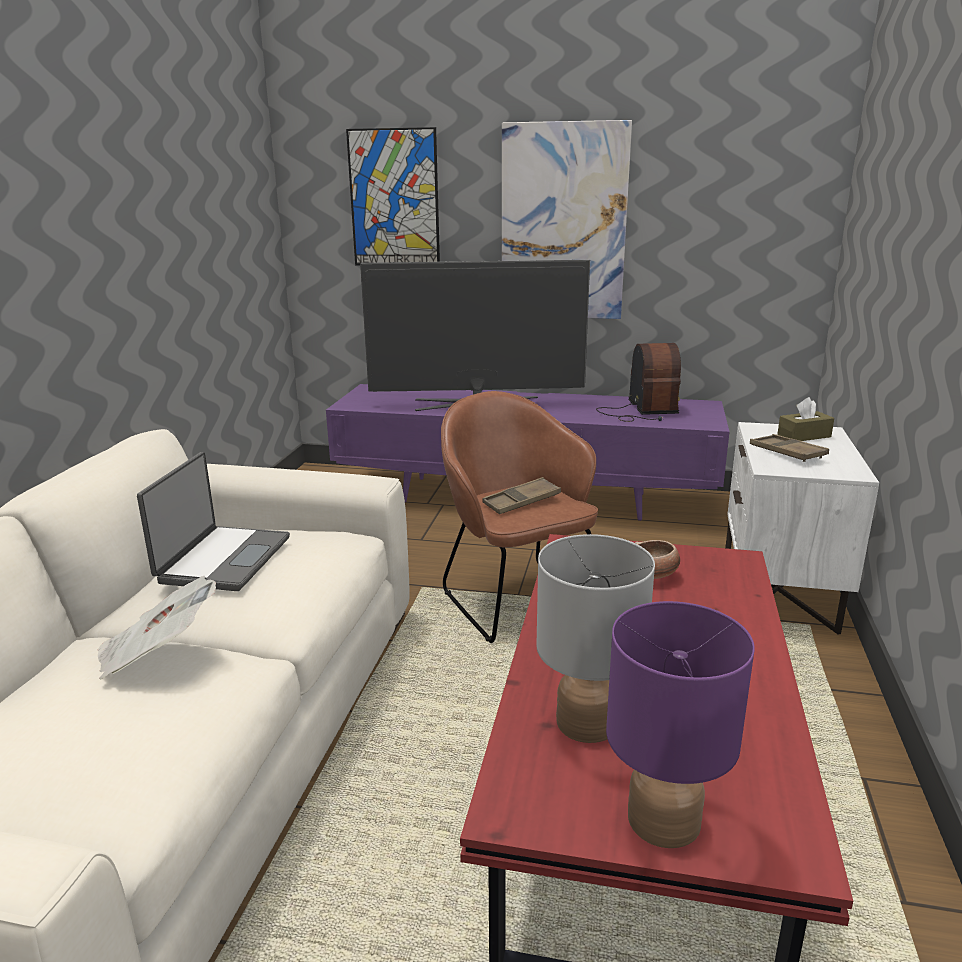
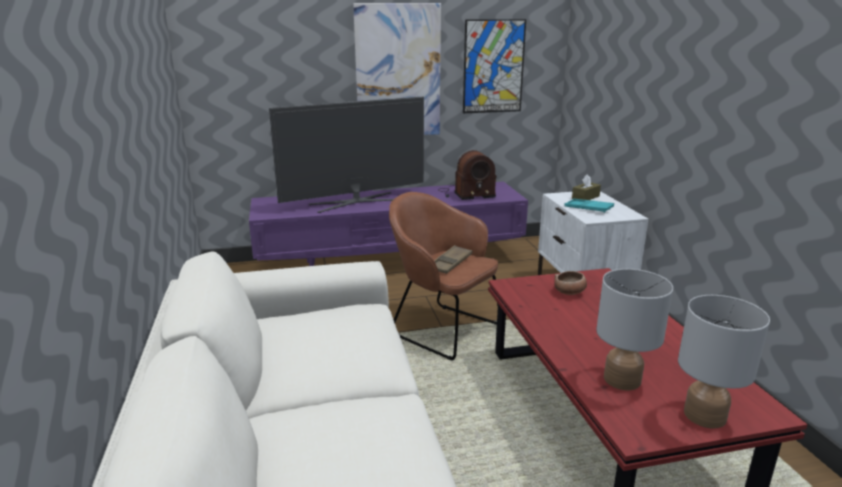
camera: 25 degrees left, 0 degrees up
newspaper [98,575,216,680] -> none
laptop [137,452,290,591] -> none
picture [346,127,440,266] -> picture moved to [463,19,526,113]
radio [596,343,681,422] -> radio turned 105 degrees clockwise [441,150,496,200]
purple table lamp [606,601,755,848] -> grey table lamp [678,295,770,428]
brown tray [750,434,829,462] -> turquoise tray [564,199,614,213]

